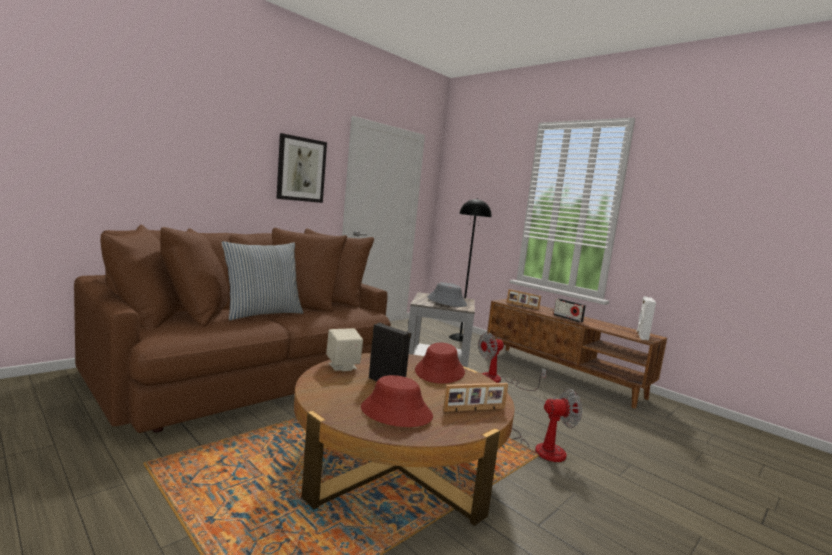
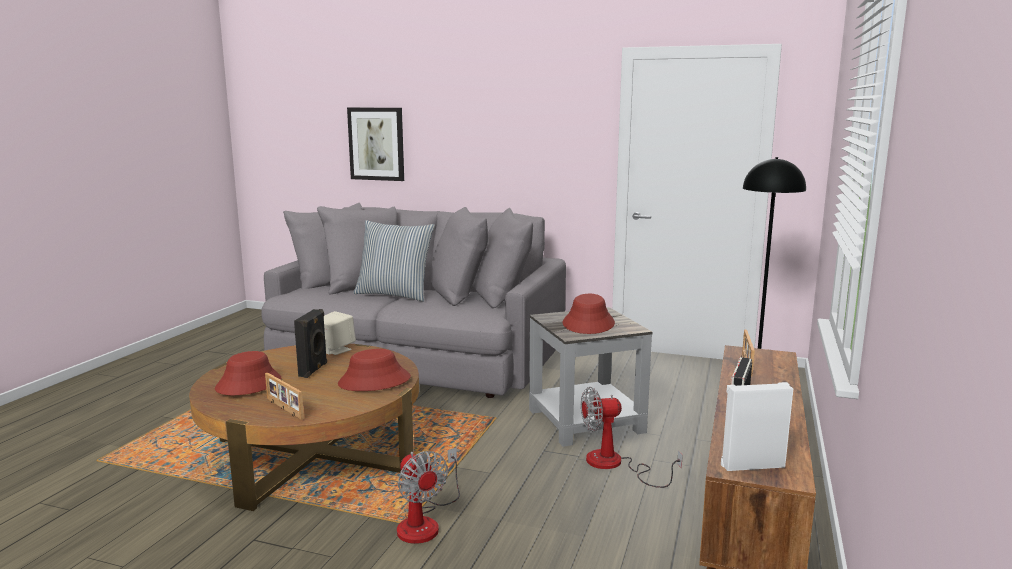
camera: 65 degrees right, 5 degrees up
brown sofa [74,225,391,433] -> grey sofa [261,203,566,398]
picture [276,133,327,203] -> picture moved to [347,108,404,181]
grey hat [427,282,467,307] -> red hat [562,294,615,334]
fan [478,332,547,391] -> fan turned 45 degrees counterclockwise [581,387,683,488]

